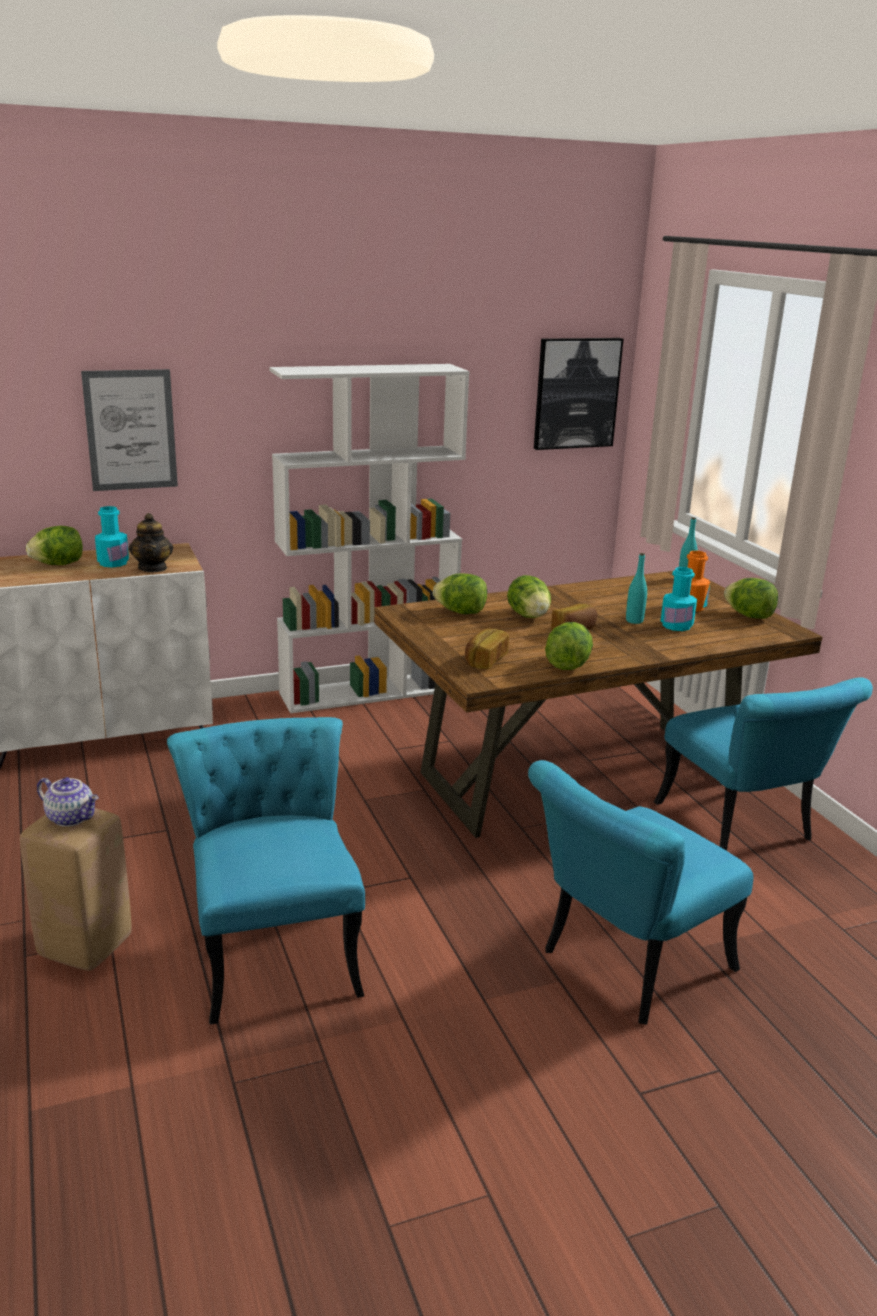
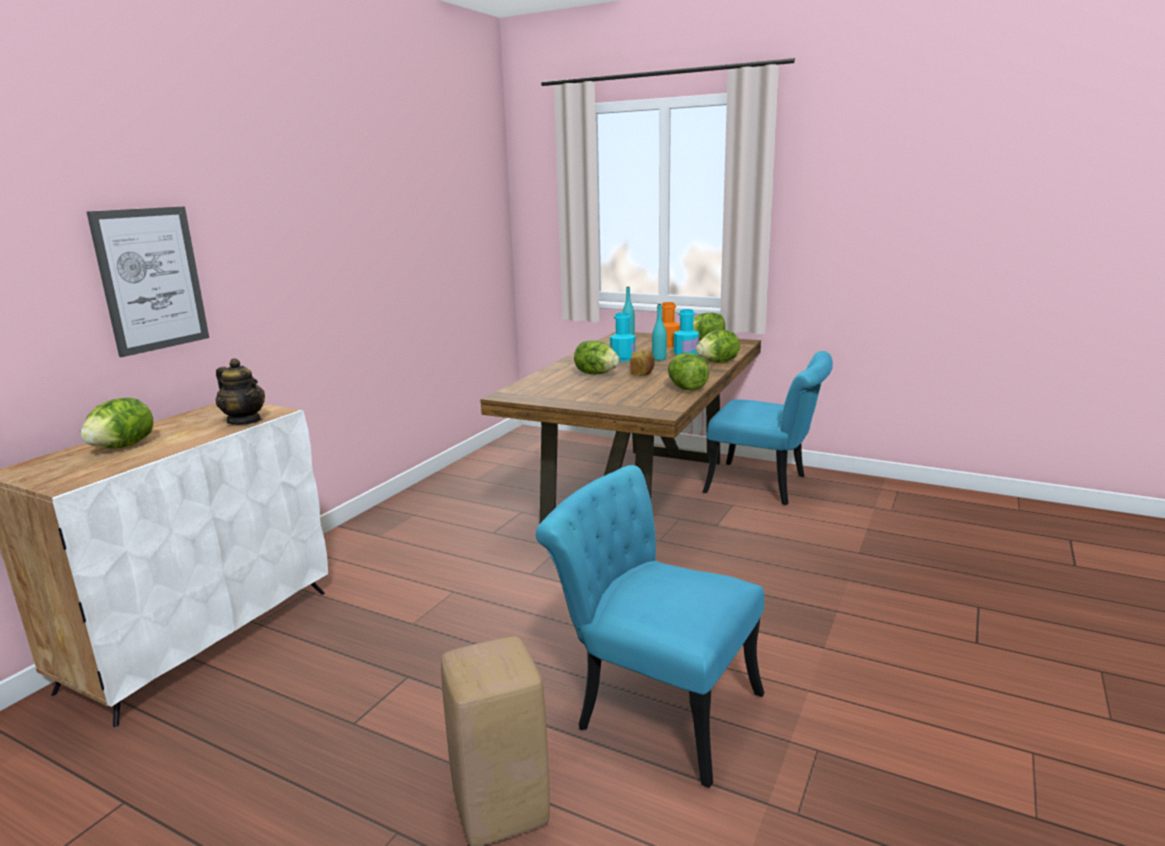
camera: 40 degrees left, 5 degrees down
teapot [37,777,99,827] -> none
turquoise bottle [95,506,129,567] -> turquoise bottle moved to [610,312,636,361]
white bookcase [269,364,470,713] -> none
lettuce [433,574,487,614] -> lettuce moved to [696,330,740,362]
bread [465,628,509,669] -> none
turquoise chair [528,760,754,1025] -> none
picture [534,338,623,450] -> none

